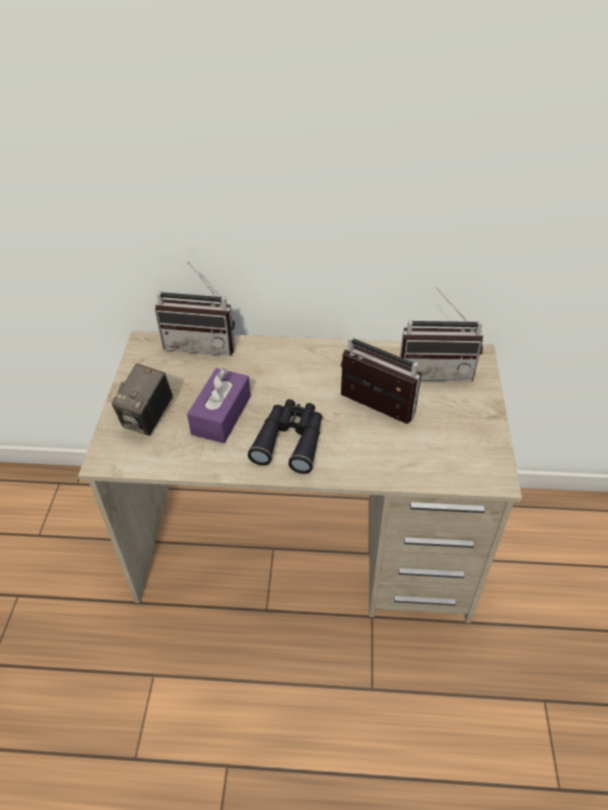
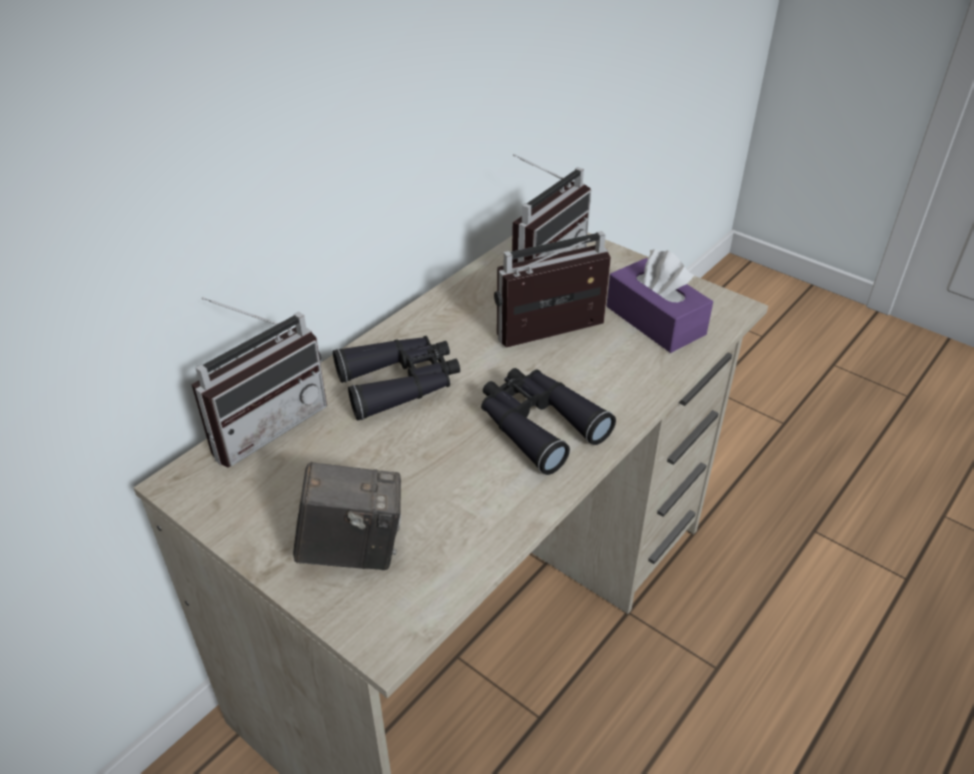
camera: 55 degrees left, 5 degrees down
camera [112,364,173,436] -> camera turned 60 degrees counterclockwise [293,462,401,570]
purple tissue box [187,368,251,443] -> purple tissue box moved to [606,249,713,353]
none -> black binoculars [333,336,460,421]

